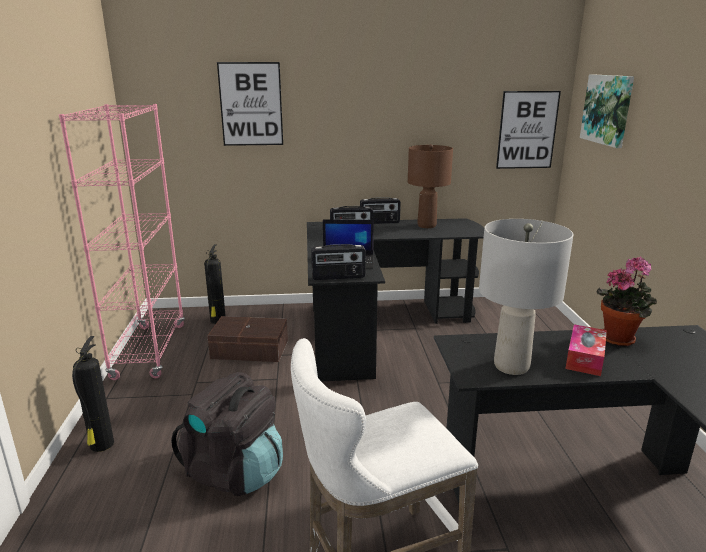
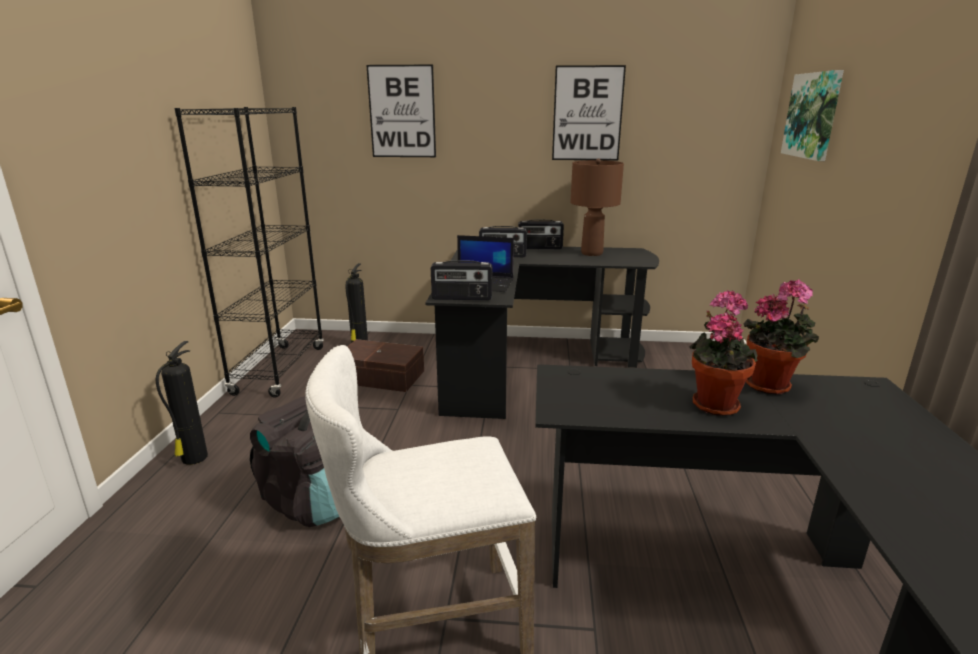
camera: 10 degrees right, 0 degrees up
pink bookcase [59,104,185,380] -> black bookcase [174,107,324,398]
grey table lamp [479,219,573,375] -> none
picture [496,91,561,169] -> picture moved to [552,65,626,160]
tissue box [565,324,607,376] -> potted plant [689,290,758,416]

